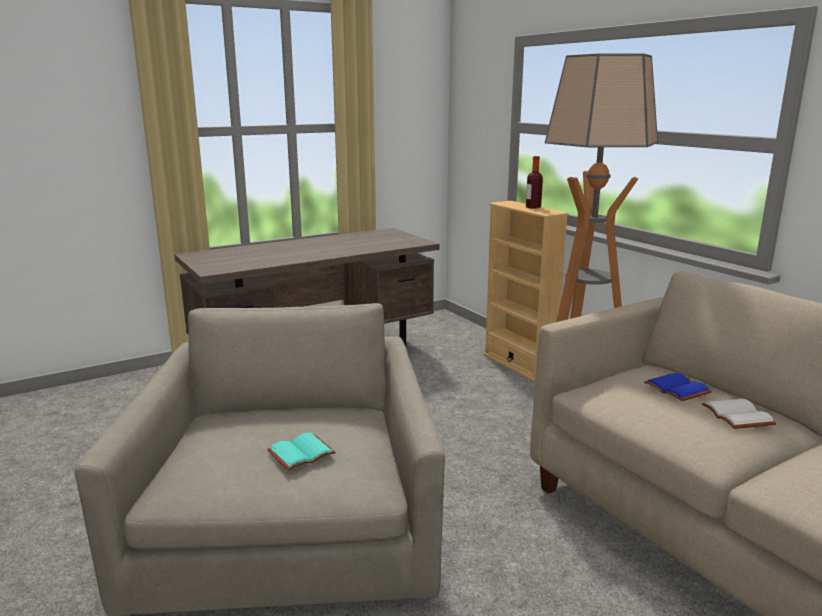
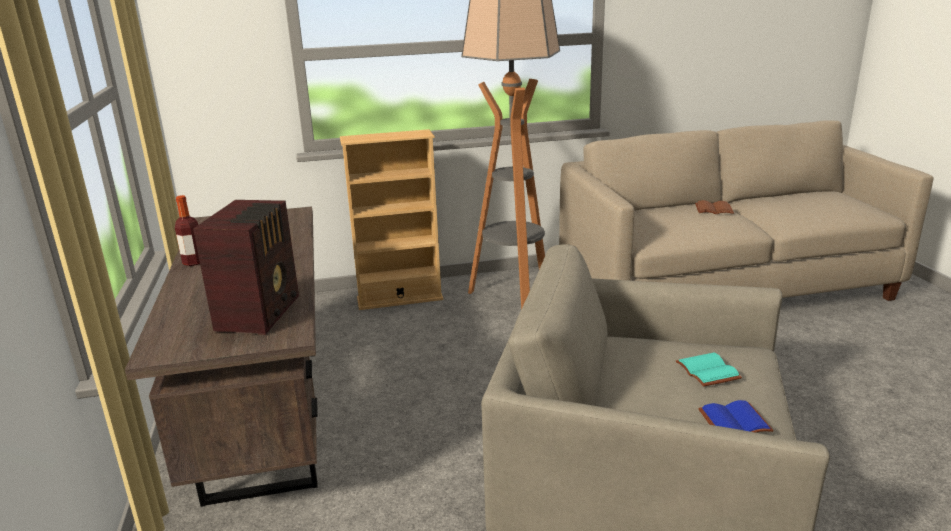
camera: 70 degrees left, 5 degrees up
bottle [526,156,543,209] -> bottle moved to [175,195,200,266]
blue book [644,373,712,401] -> blue book moved to [698,400,774,433]
white book [702,399,777,429] -> brown book [695,200,734,214]
none -> radio [193,200,299,335]

